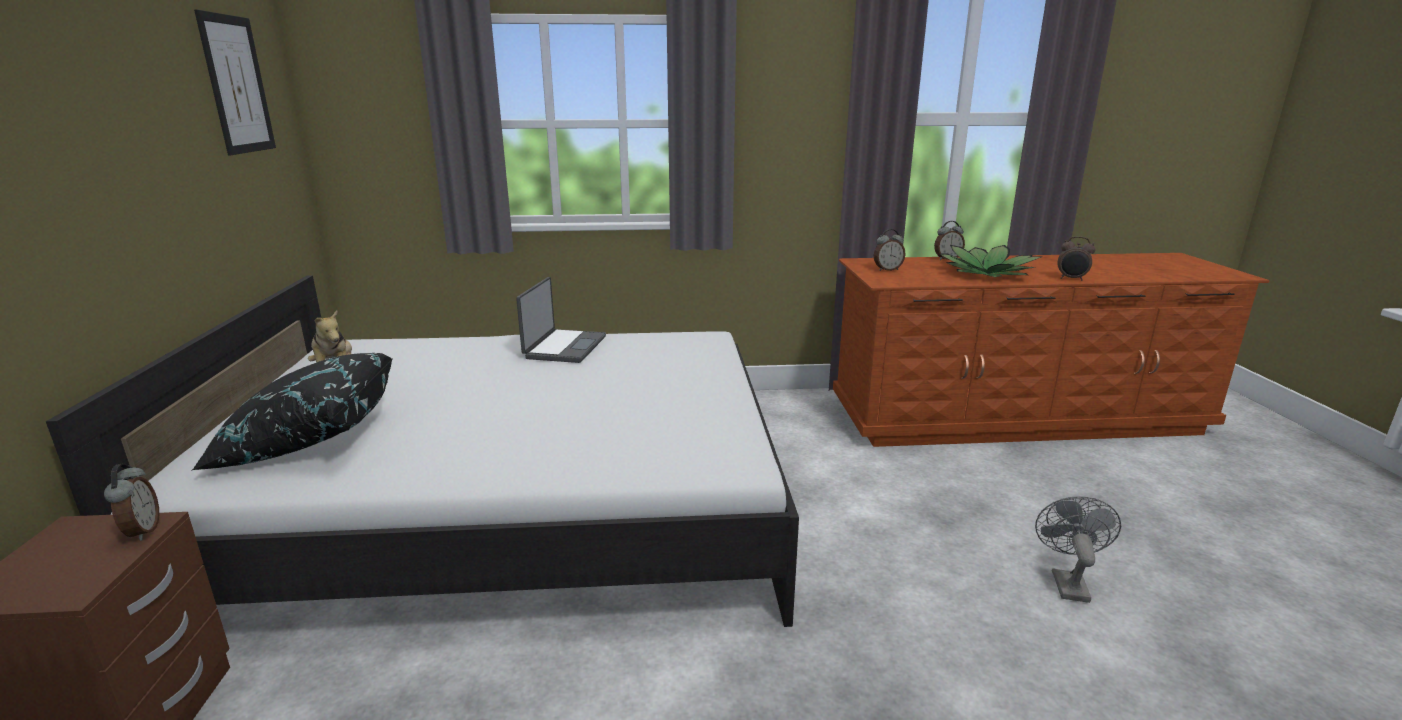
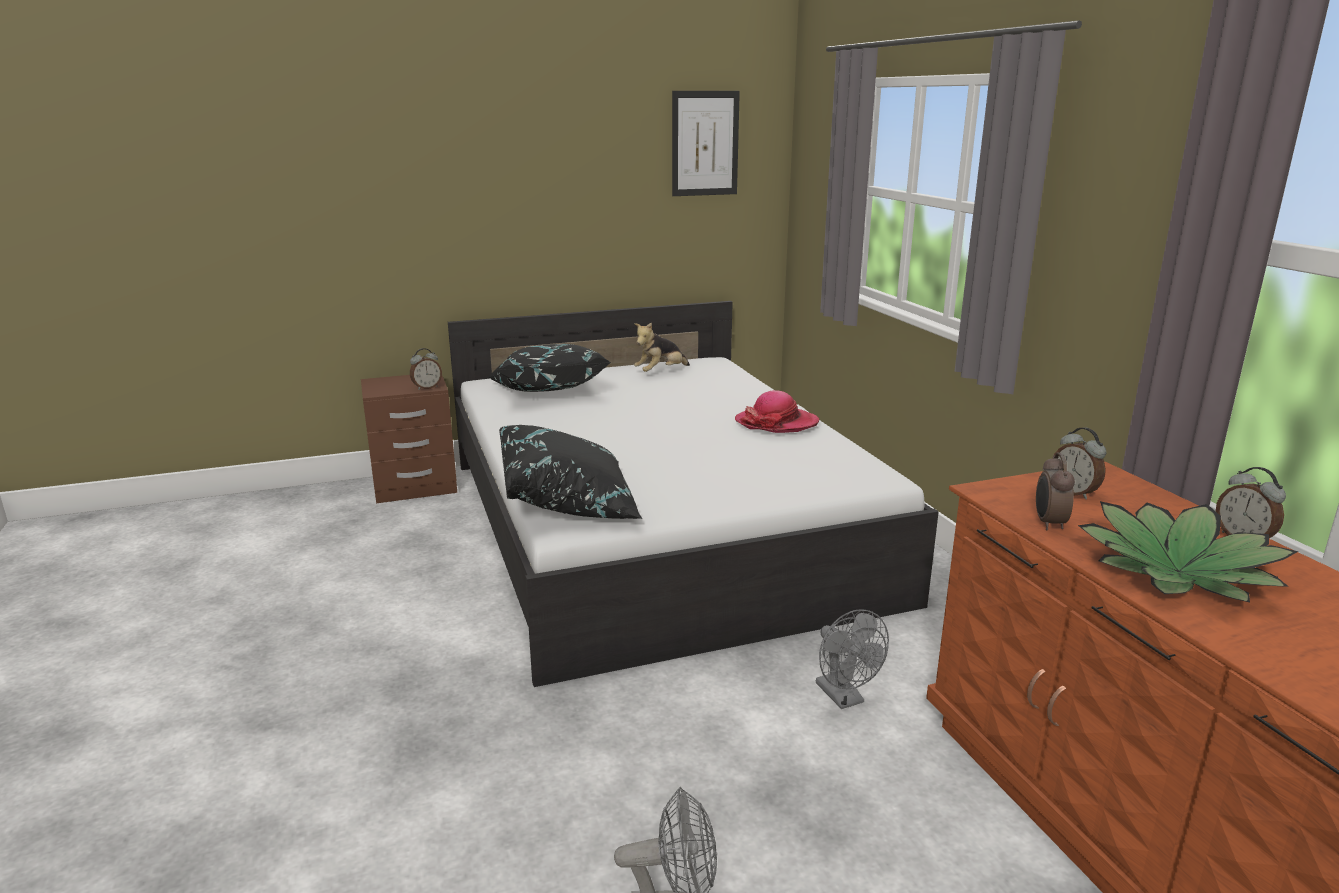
camera: 75 degrees right, 0 degrees up
laptop [516,277,606,363] -> hat [735,390,819,433]
alarm clock [1057,236,1096,281] -> alarm clock moved to [1036,453,1075,530]
none -> black pillow [499,425,642,519]
none -> grey fan [816,609,889,709]

